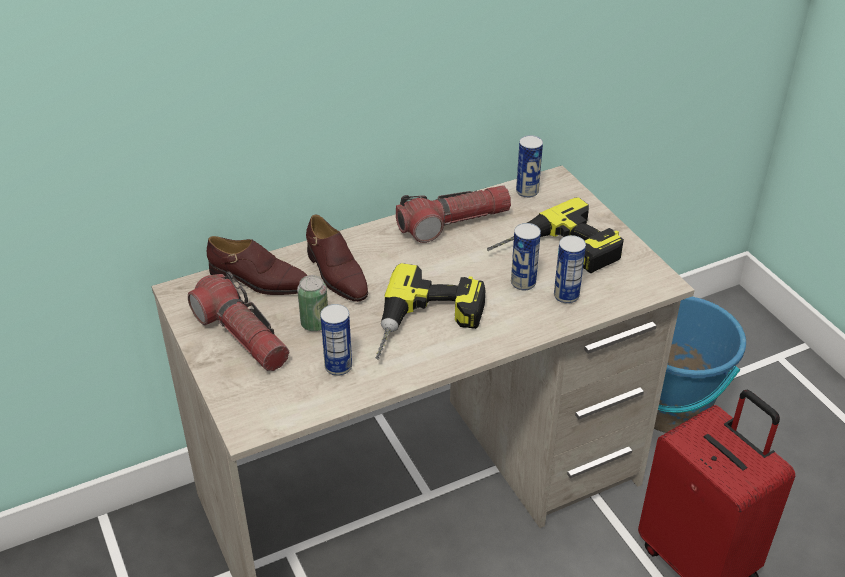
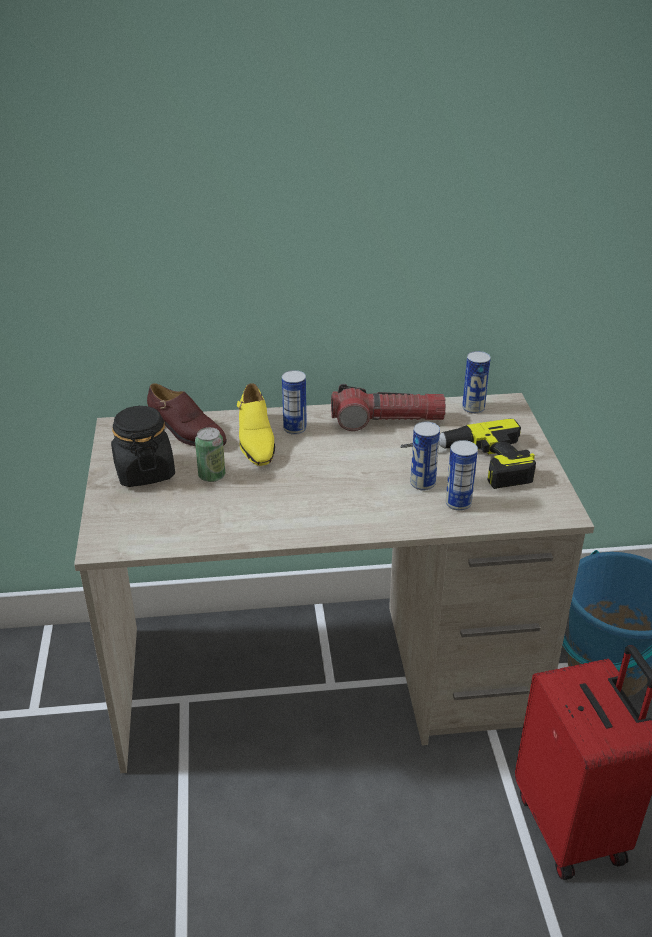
camera: 20 degrees right, 5 degrees down
flashlight [188,271,289,371] -> black jar [111,406,175,487]
brown shoe [306,215,368,302] -> yellow shoe [237,383,275,466]
can [320,304,352,376] -> can moved to [282,370,307,435]
power drill [375,263,485,360] -> none

